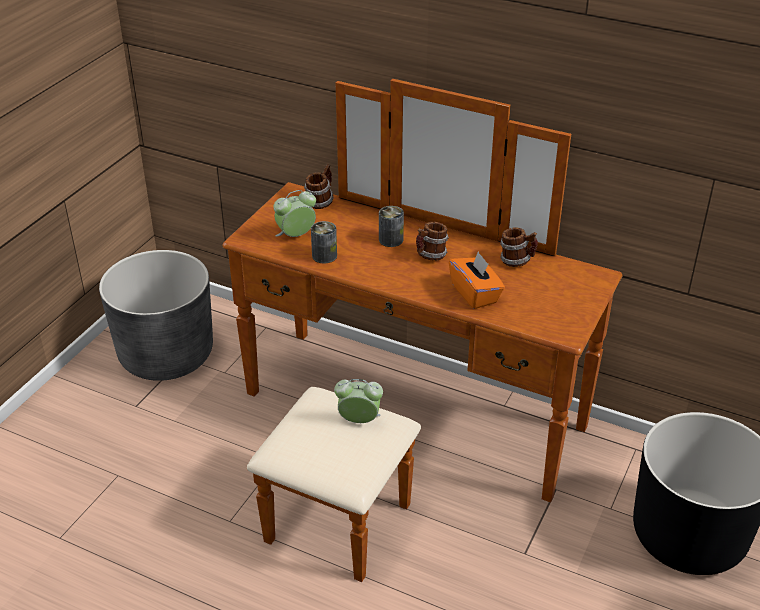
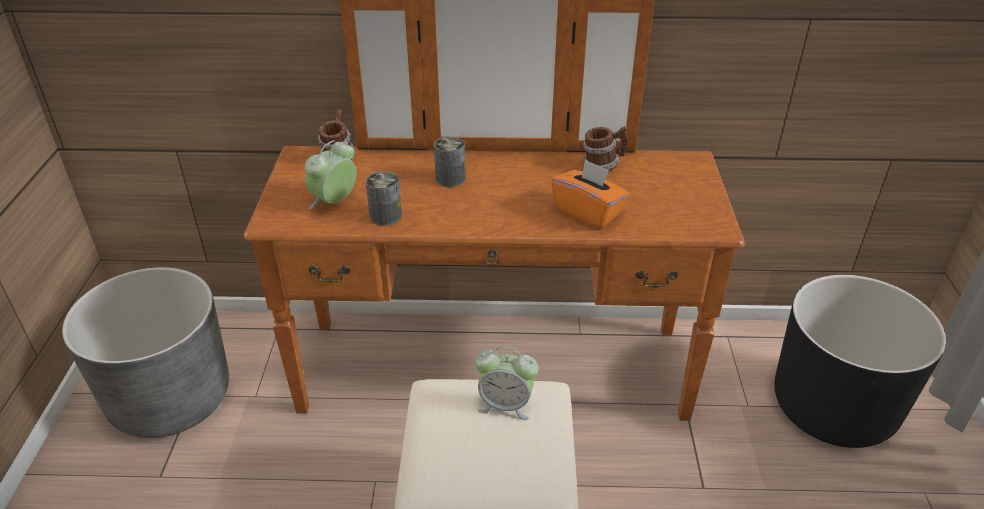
camera: 25 degrees left, 0 degrees up
alarm clock [334,379,383,423] -> alarm clock turned 150 degrees counterclockwise [475,346,539,420]
mug [416,222,449,261] -> none

